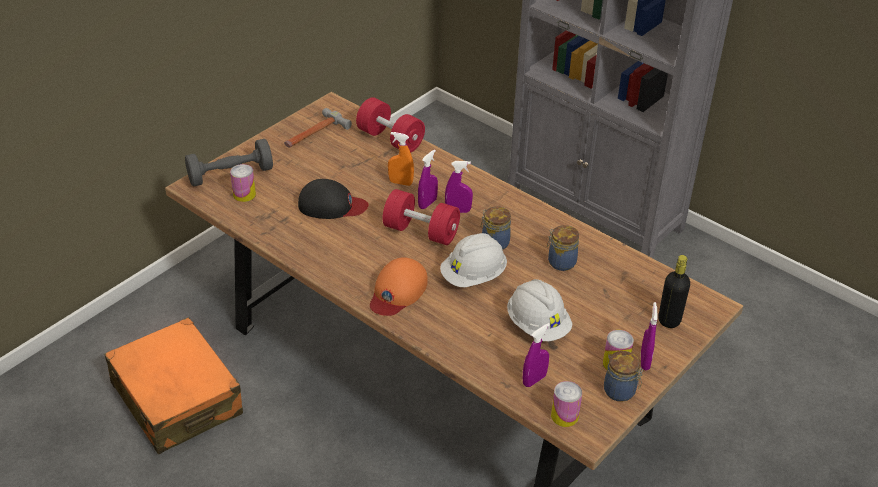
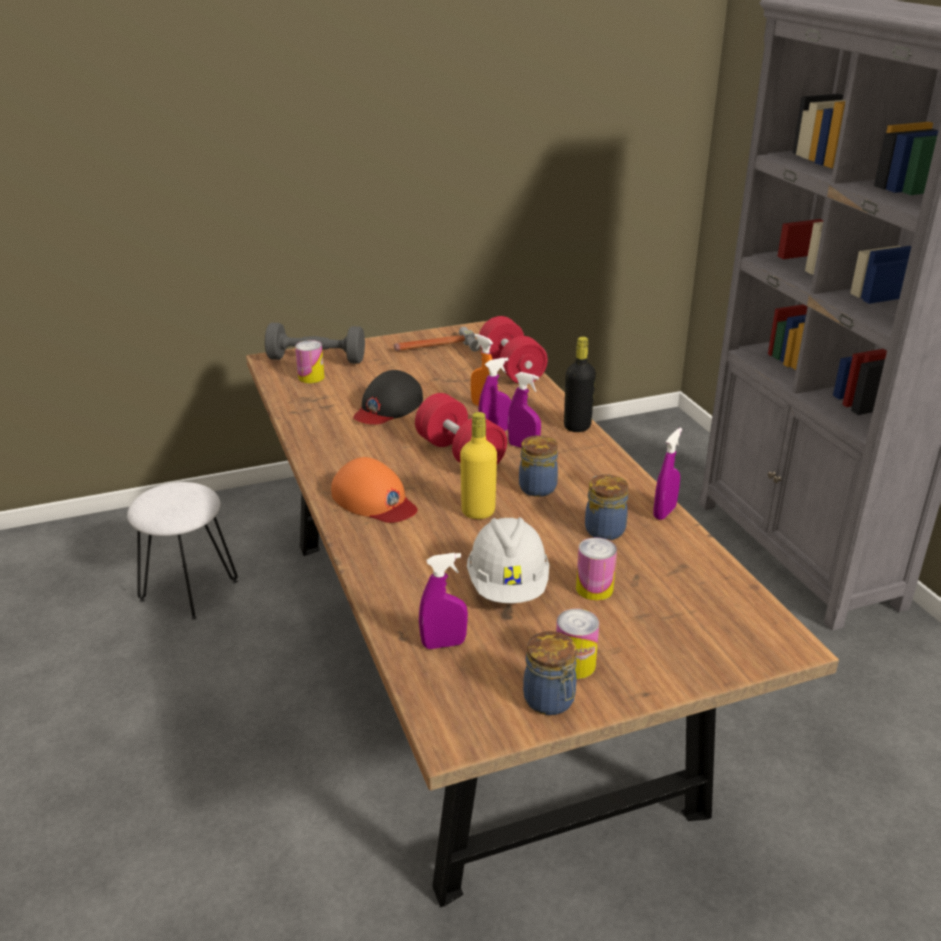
camera: 30 degrees right, 10 degrees down
orange suitcase [105,317,243,454] -> white stool [127,482,238,620]
black cap [298,179,369,219] -> black cap turned 90 degrees clockwise [353,370,423,425]
orange cap [370,257,428,316] -> orange cap turned 105 degrees counterclockwise [331,457,417,523]
white hard hat [440,233,507,287] -> yellow bottle [460,412,497,519]
can [551,381,582,427] -> can moved to [576,537,617,601]
purple spray bottle [641,302,657,370] -> purple spray bottle moved to [653,428,682,520]
black bottle [658,255,690,328] -> black bottle moved to [564,337,596,432]

